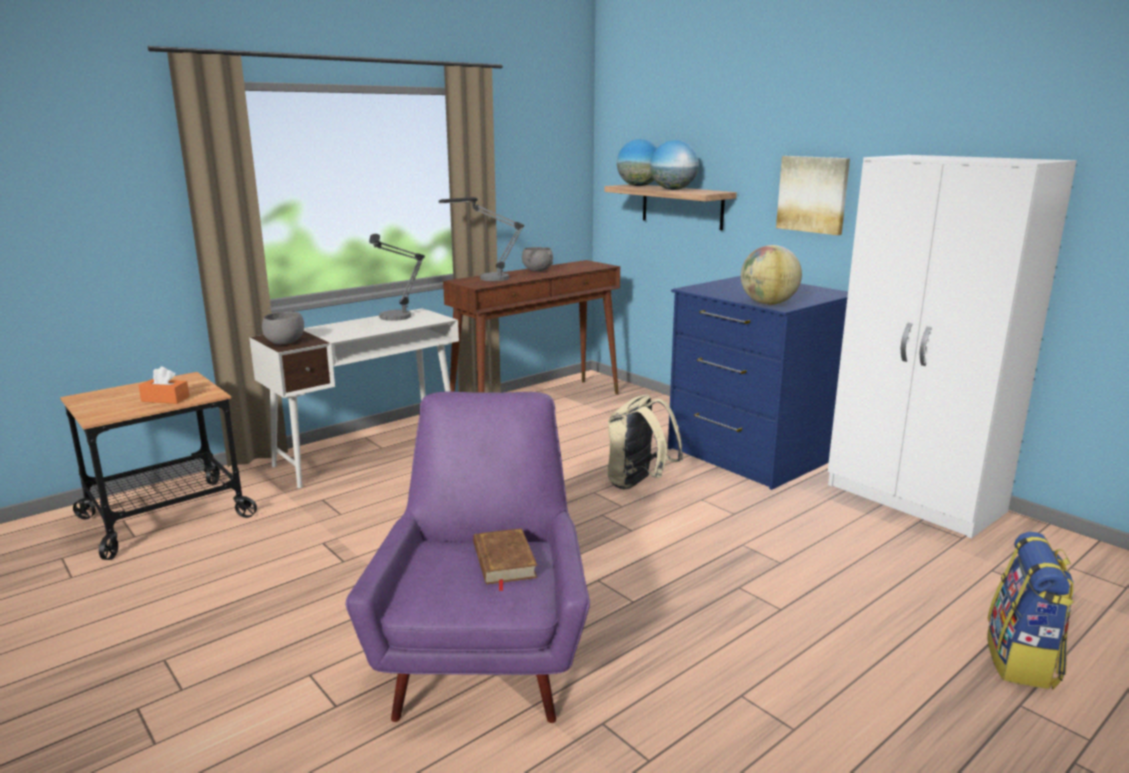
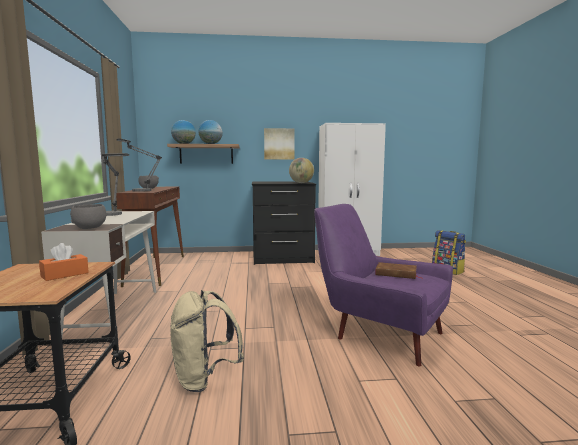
camera: 55 degrees left, 10 degrees down
beige backpack [608,395,684,489] -> beige backpack moved to [170,290,244,392]
blue dresser [668,276,848,490] -> black dresser [252,181,316,265]

